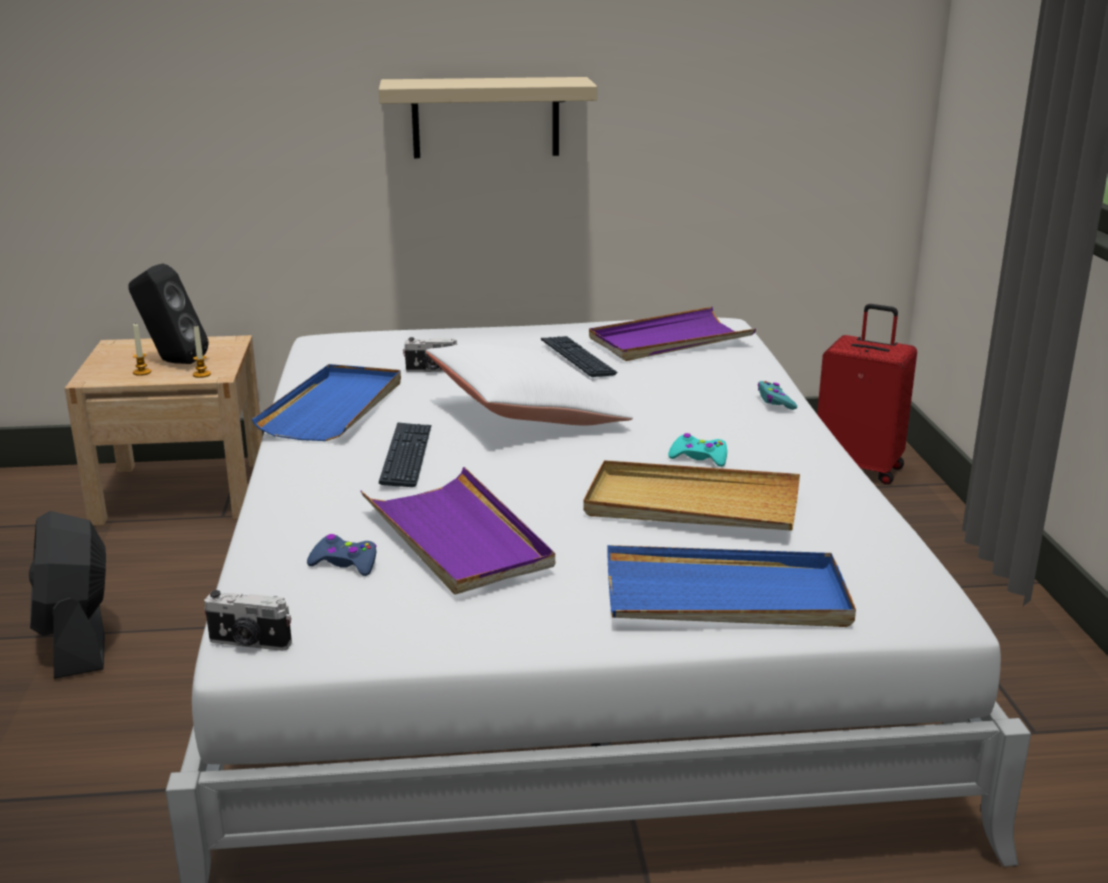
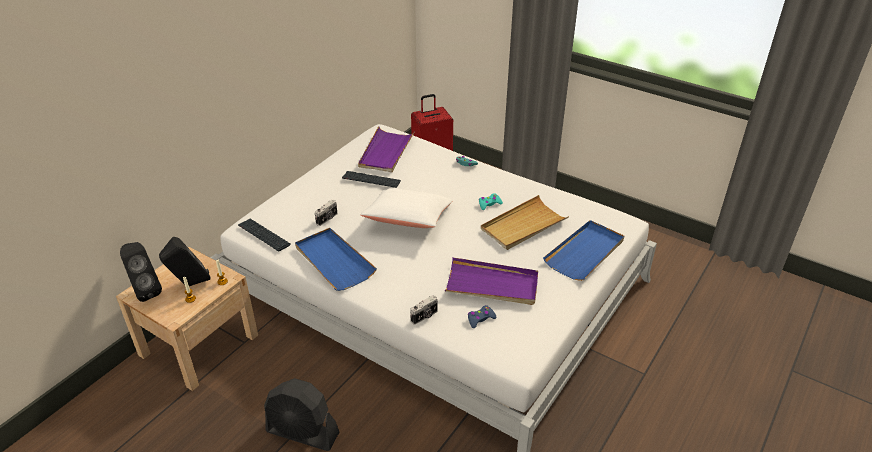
camera: 50 degrees left, 15 degrees up
camera [204,590,292,651] -> camera moved to [410,295,438,325]
beige shelf [379,77,597,158] -> none
keyboard [379,422,432,487] -> keyboard moved to [238,219,291,252]
none -> black speaker [120,242,162,302]

